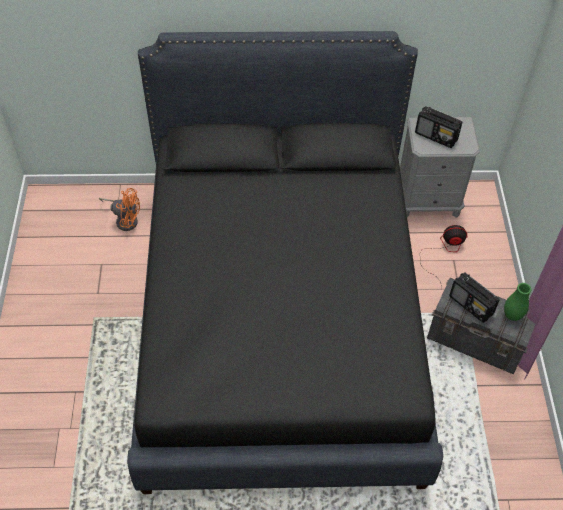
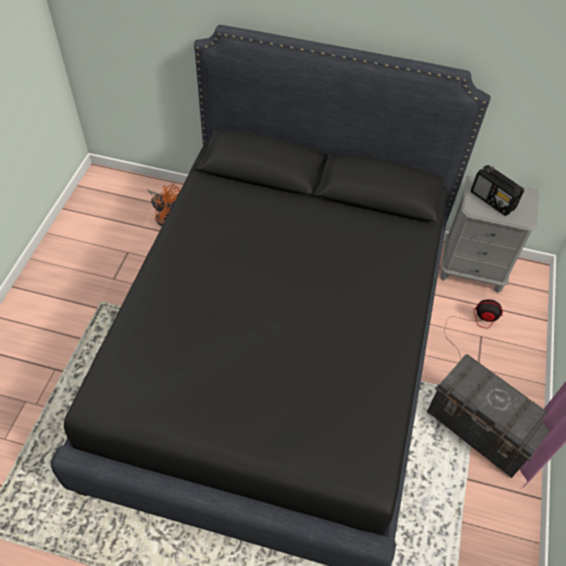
camera: 15 degrees right, 0 degrees up
radio [449,272,500,323] -> none
green vase [504,283,531,321] -> none

